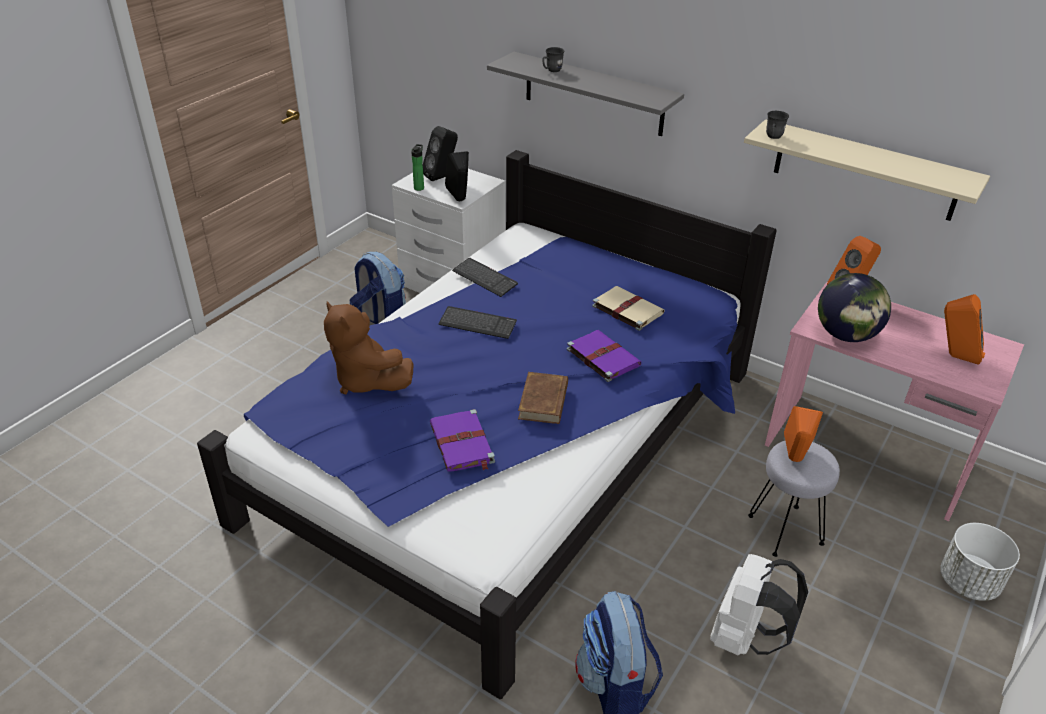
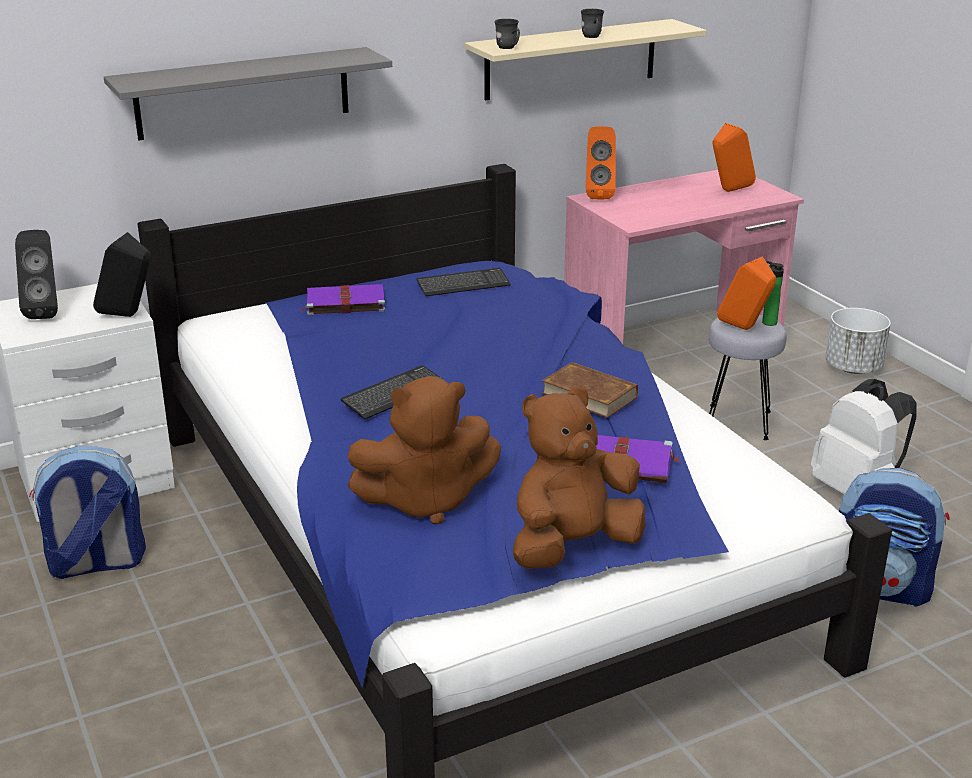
camera: 60 degrees left, 10 degrees down
bottle [411,144,424,191] -> bottle moved to [762,261,784,326]
keyboard [452,258,518,297] -> keyboard moved to [416,268,511,297]
grey mug [542,47,565,72] -> grey mug moved to [581,9,604,38]
purple book [567,330,641,382] -> purple book moved to [300,284,385,315]
beige book [592,286,665,331] -> none
globe [818,273,891,342] -> none
none -> brown plush toy [513,386,645,569]

